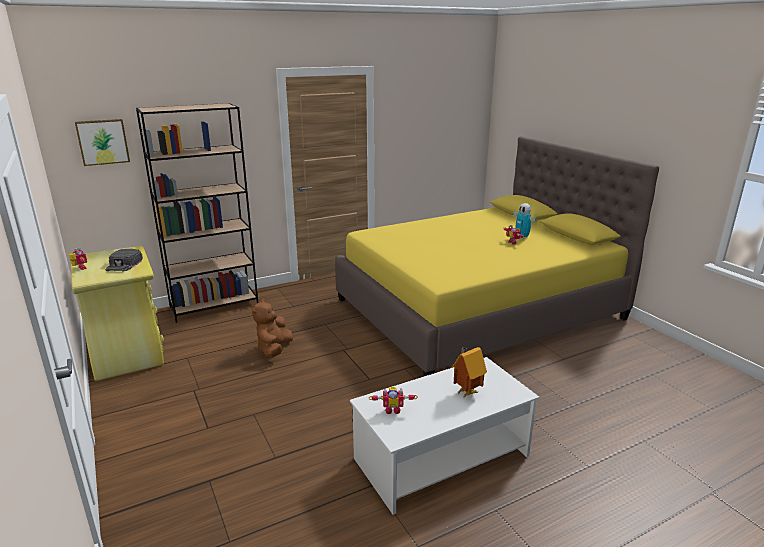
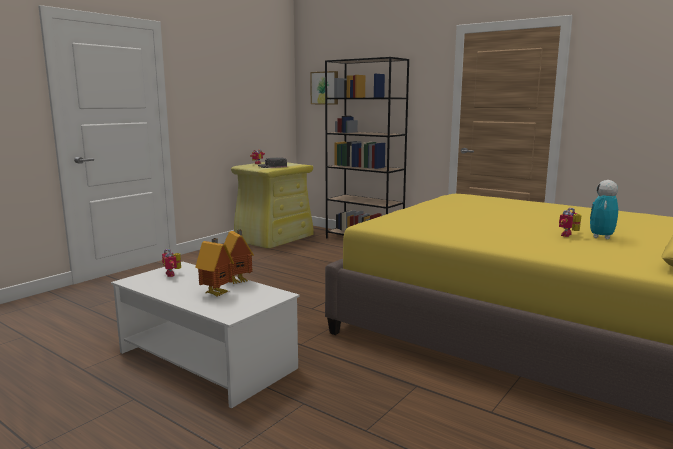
camera: 65 degrees right, 10 degrees down
brown plush toy [252,299,293,358] -> none
none -> toy house [224,229,254,284]

